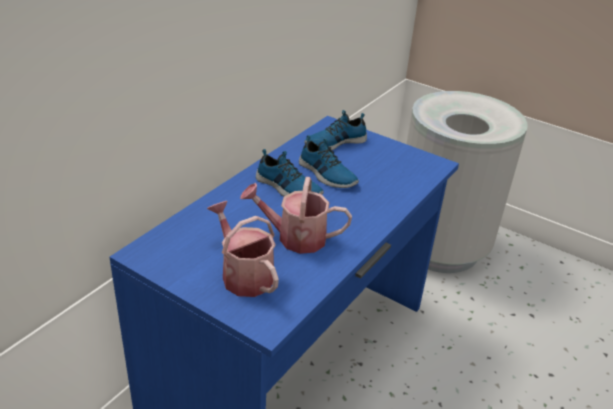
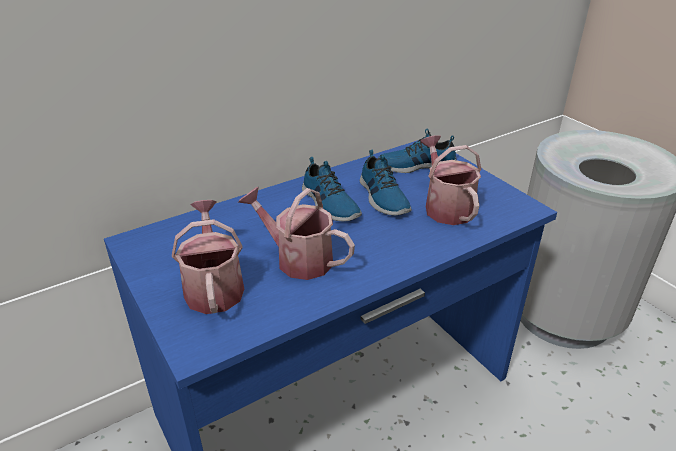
camera: 25 degrees right, 0 degrees up
none -> watering can [420,135,481,225]

